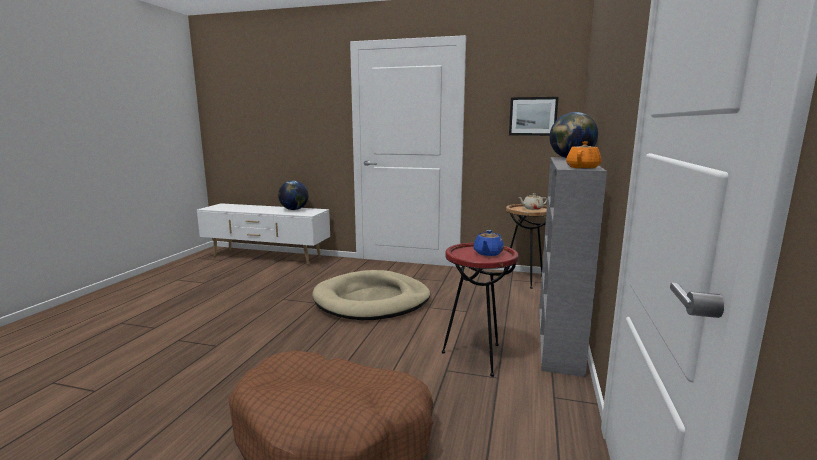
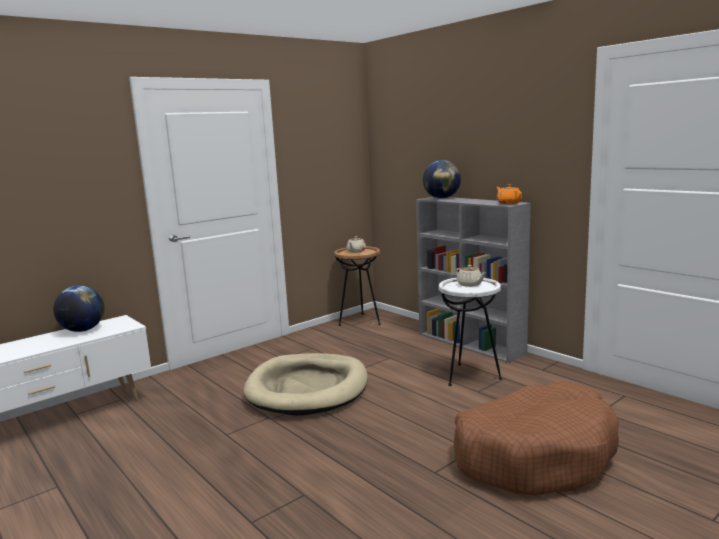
camera: 55 degrees left, 0 degrees up
red side table [442,243,518,377] -> white side table [439,278,502,386]
blue teapot [474,230,504,256] -> beige teapot [455,265,485,287]
picture [509,97,559,136] -> none

